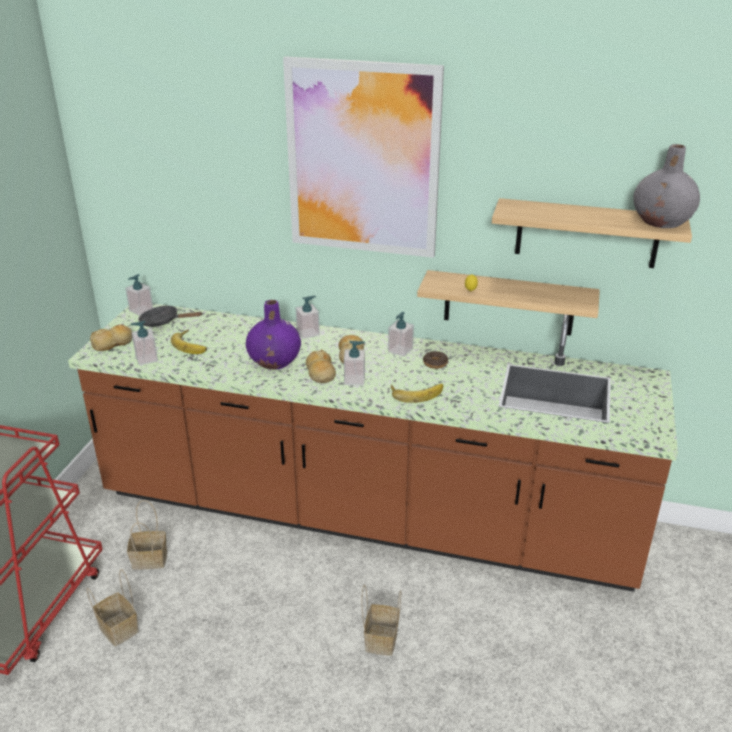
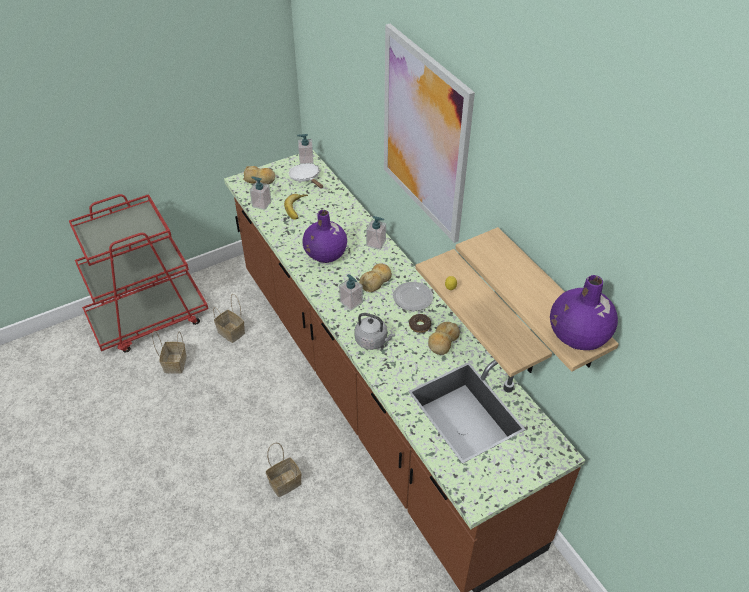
camera: 45 degrees right, 15 degrees up
black frying pan [139,305,202,327] -> white frying pan [289,163,323,189]
bread [306,349,336,383] -> bread moved to [428,322,460,355]
soap dispenser [388,312,414,357] -> plate [393,282,433,311]
banana [391,384,443,403] -> grey kettle [354,313,395,350]
grey vase [633,144,700,228] -> purple vase [550,275,618,350]

